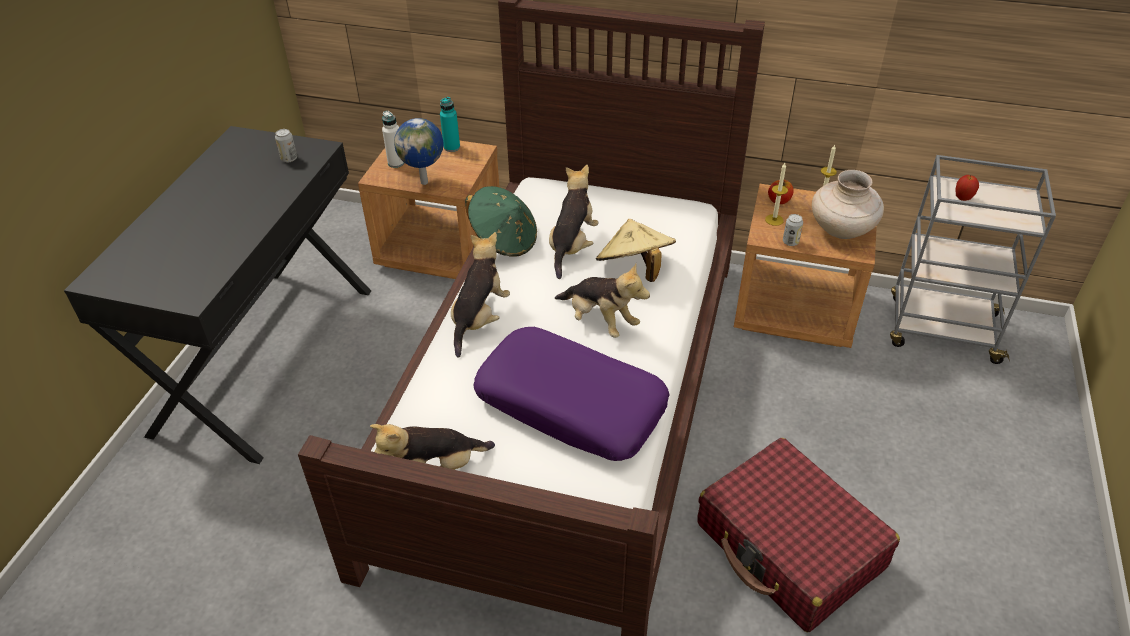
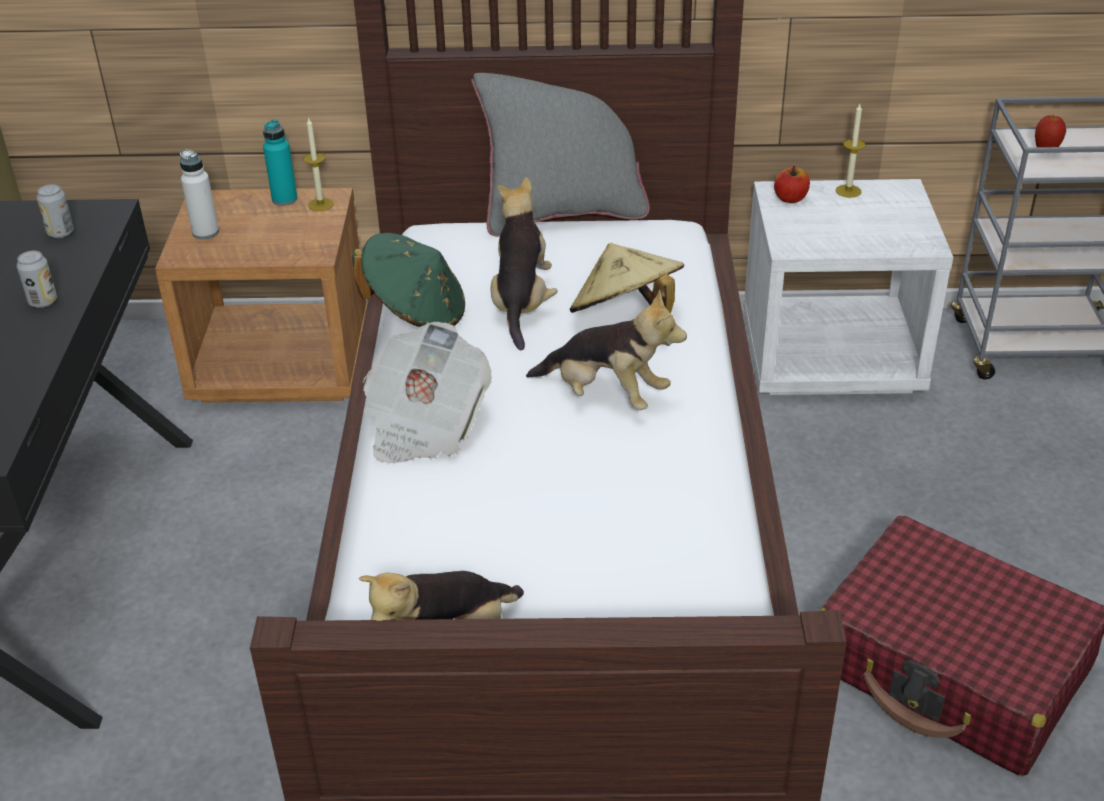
camera: 15 degrees left, 5 degrees down
globe [394,118,444,185] -> none
plush toy [451,232,510,358] -> newspaper [362,322,492,463]
purple pillow [473,327,670,461] -> none
brown nightstand [734,184,877,348] -> white nightstand [743,179,954,395]
candle [765,163,788,226] -> candle moved to [303,117,334,211]
can [783,214,803,246] -> can moved to [17,251,57,308]
beige vase [812,170,884,239] -> none
none -> grey pillow [471,73,650,237]

